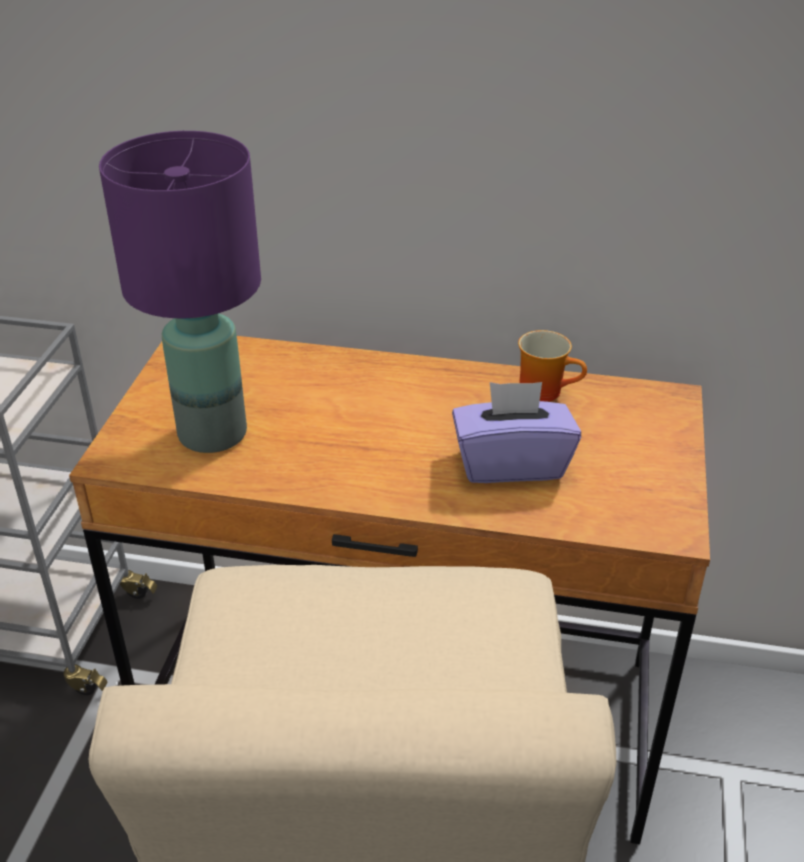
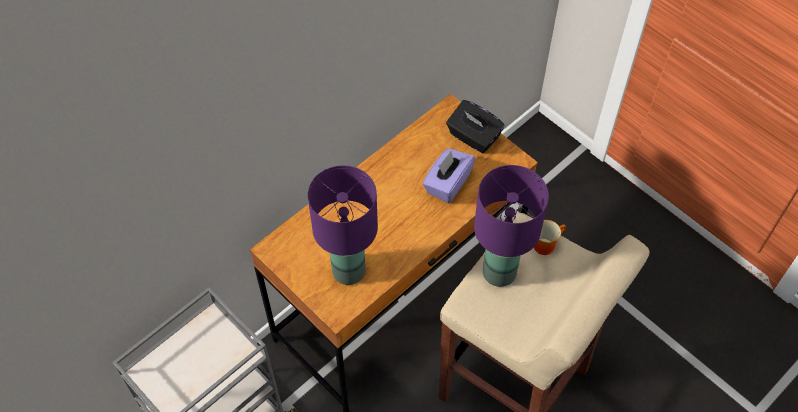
camera: 55 degrees left, 20 degrees up
mug [518,330,587,402] -> mug moved to [534,220,566,255]
none -> black tissue box [446,100,505,153]
none -> purple table lamp [474,165,549,287]

